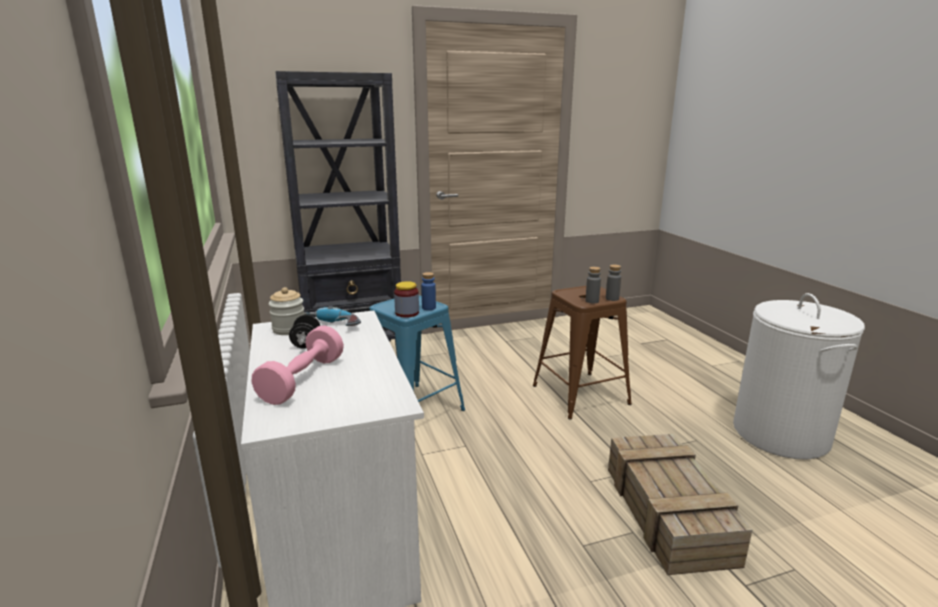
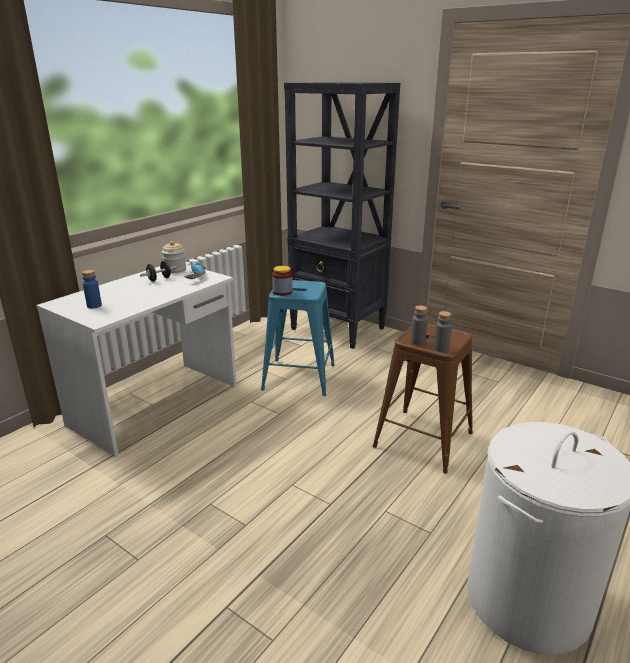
camera: 55 degrees right, 5 degrees up
pink dumbbell [252,325,344,405] -> none
blue bottle [421,272,436,310] -> blue bottle moved to [82,270,102,308]
crate [608,434,752,575] -> none

